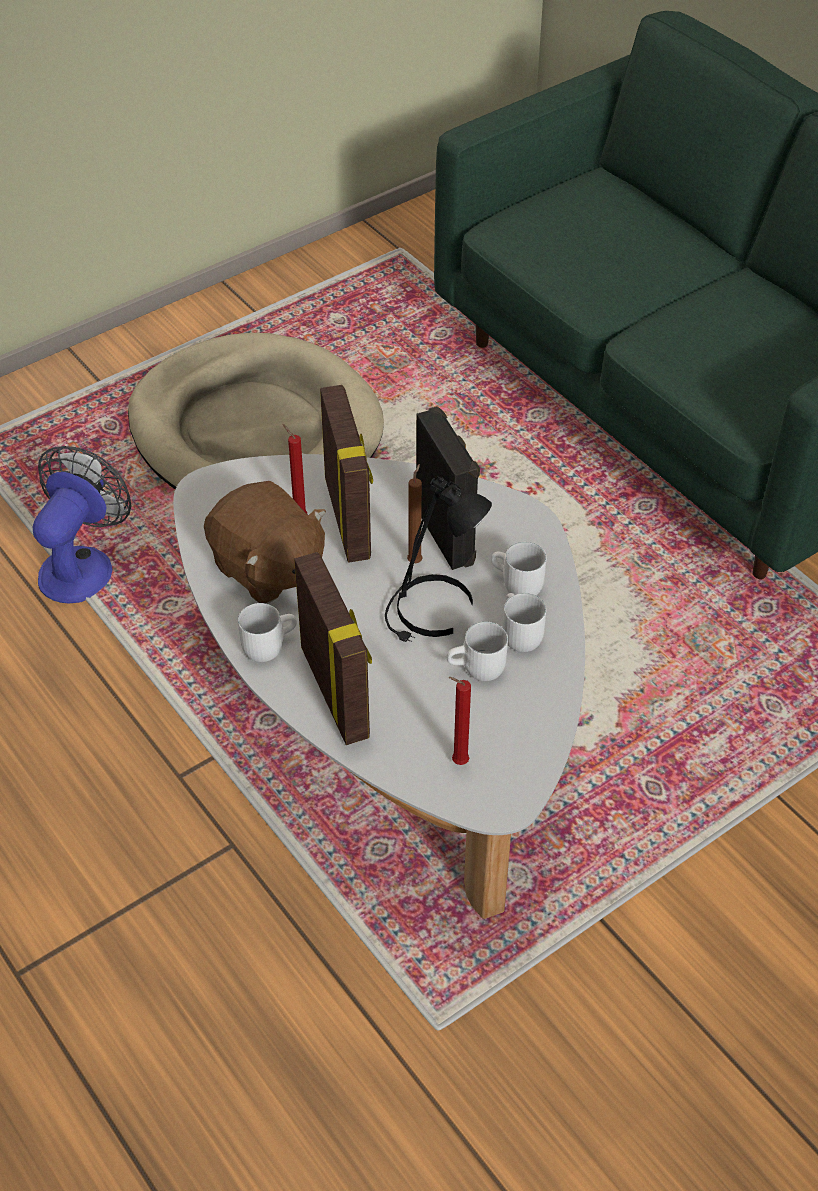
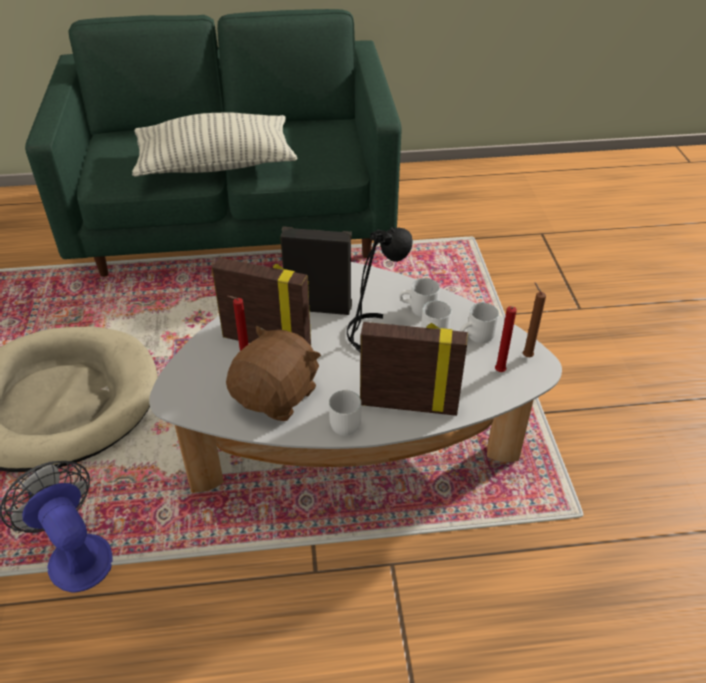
camera: 60 degrees left, 5 degrees down
brown plush toy [204,481,326,604] -> brown plush toy turned 45 degrees counterclockwise [226,326,321,421]
brown candle [407,464,423,563] -> brown candle moved to [523,283,546,357]
white mug [491,542,546,596] -> white mug moved to [460,303,499,343]
none -> pillow [132,113,297,177]

